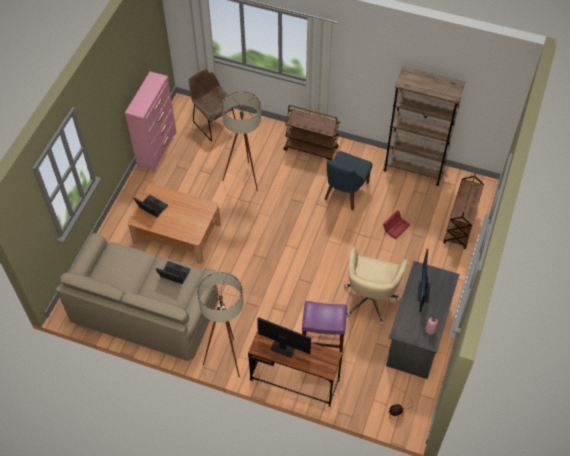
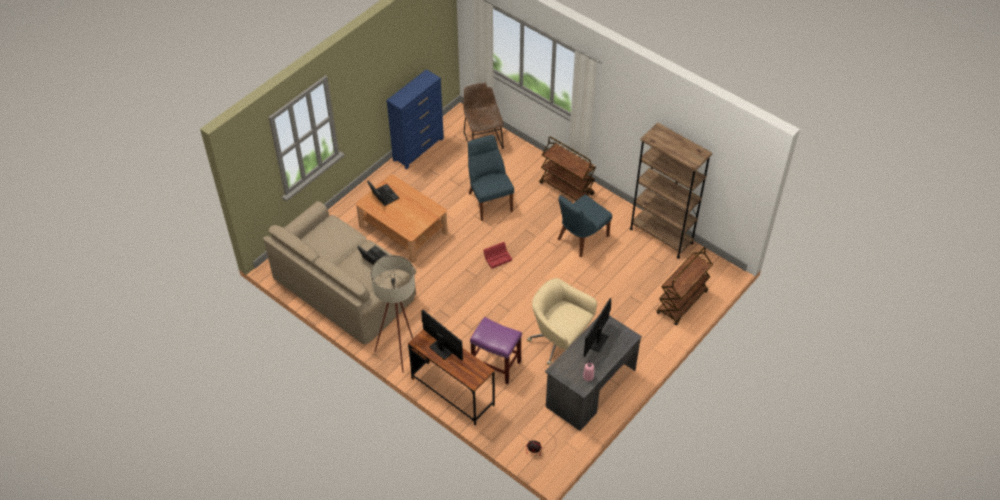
camera: 20 degrees right, 5 degrees down
pink dresser [125,71,177,173] -> blue dresser [386,69,444,169]
beige floor lamp [222,91,261,191] -> blue chair [468,135,514,221]
beige office chair [344,247,408,326] -> beige office chair turned 90 degrees clockwise [527,278,597,366]
red storage box [383,210,410,239] -> red storage box moved to [483,242,512,269]

